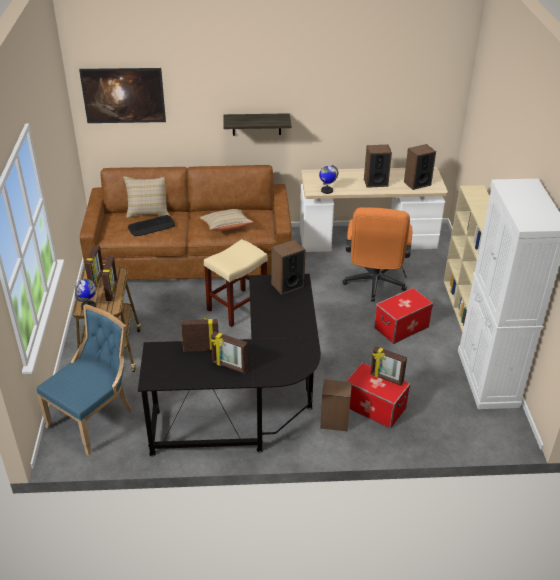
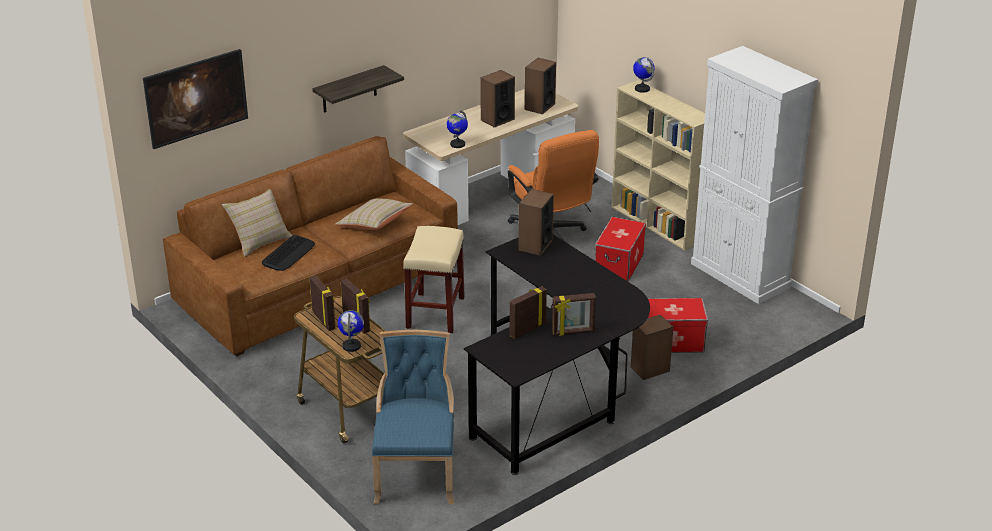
camera: 35 degrees left, 5 degrees down
picture frame [370,346,407,385] -> none
none -> globe [633,57,655,93]

